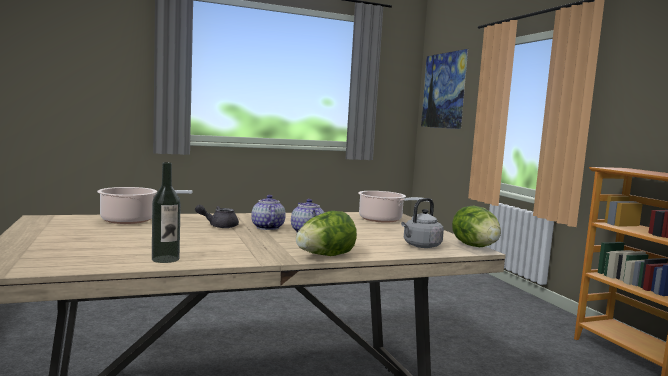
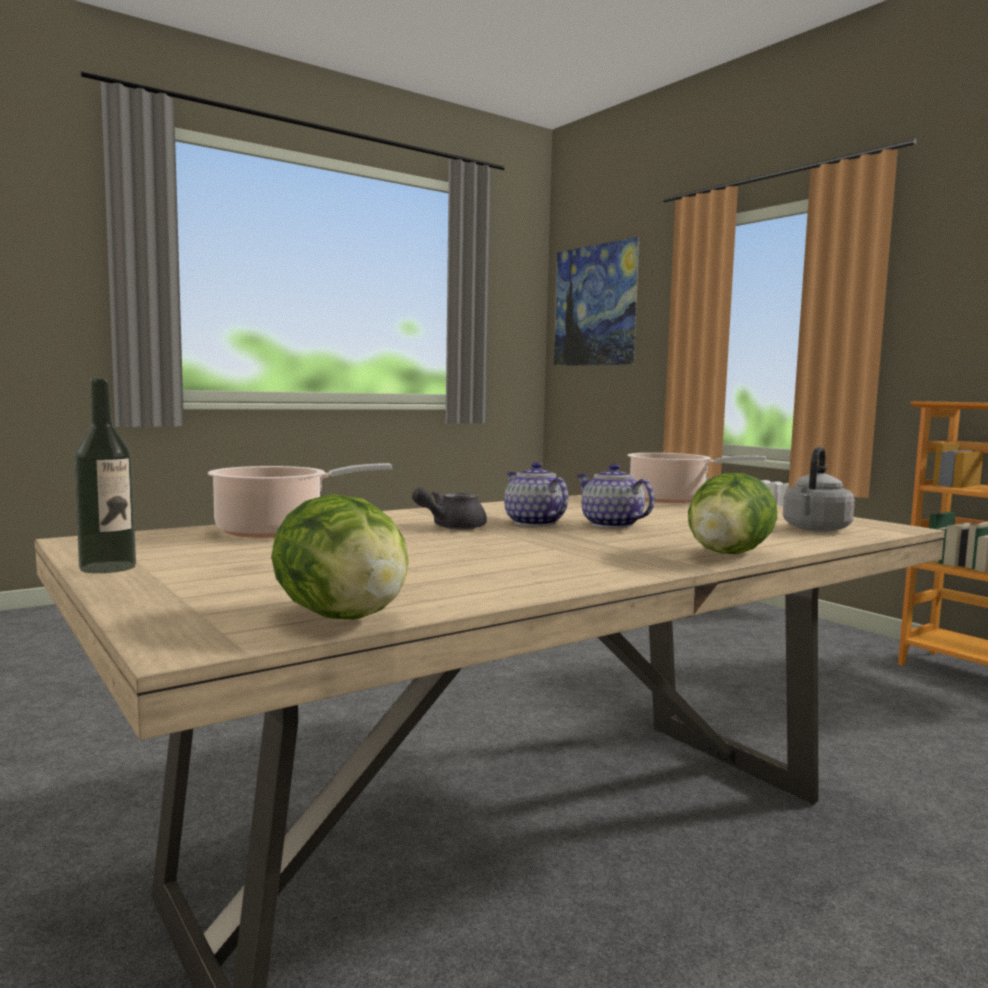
camera: 15 degrees left, 0 degrees up
bottle [152,162,181,263] -> bottle moved to [74,379,136,573]
lettuce [452,206,501,247] -> lettuce moved to [271,494,409,620]

